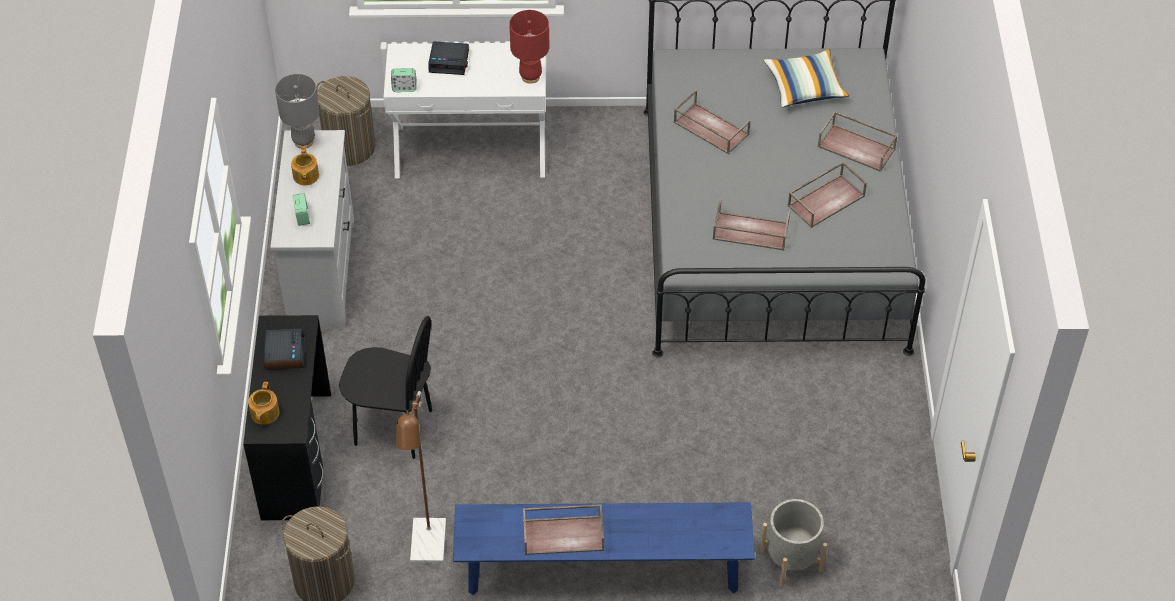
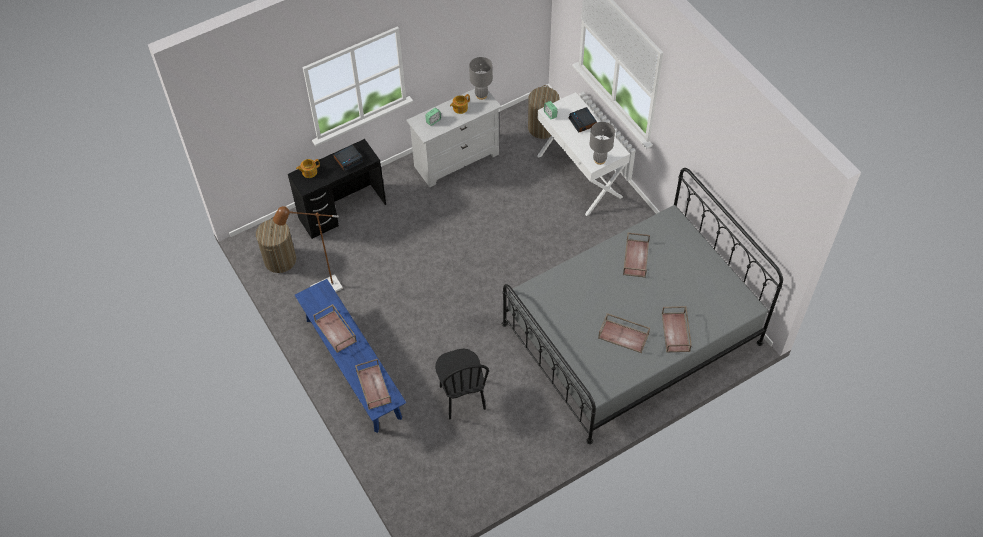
camera: 60 degrees right, 5 degrees up
black chair [339,316,432,459] -> black chair moved to [435,348,489,419]
red table lamp [509,10,549,84] -> grey table lamp [590,122,615,165]
brown tray [713,199,790,250] -> brown tray moved to [355,359,392,410]
grey planter [760,499,827,587] -> none
pillow [763,49,849,107] -> none

